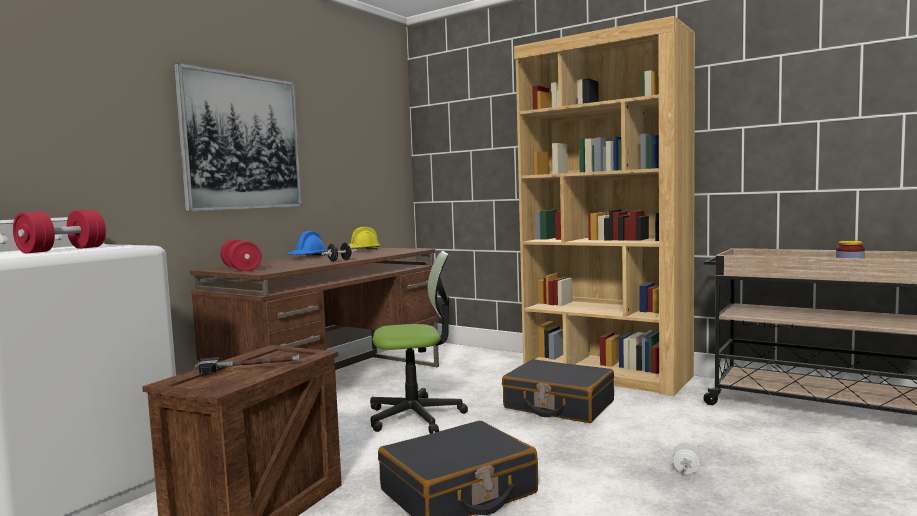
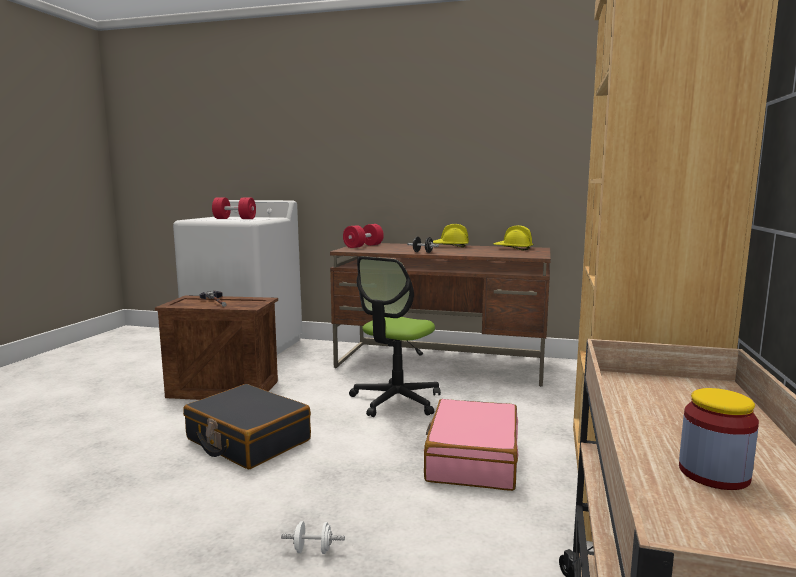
camera: 70 degrees right, 5 degrees up
picture [174,63,302,212] -> none
blue hard hat [287,231,327,256] -> yellow hard hat [433,224,469,247]
office chair [370,251,468,434] -> office chair turned 60 degrees clockwise [349,256,441,417]
black suitcase [502,359,614,423] -> pink suitcase [424,399,518,491]

